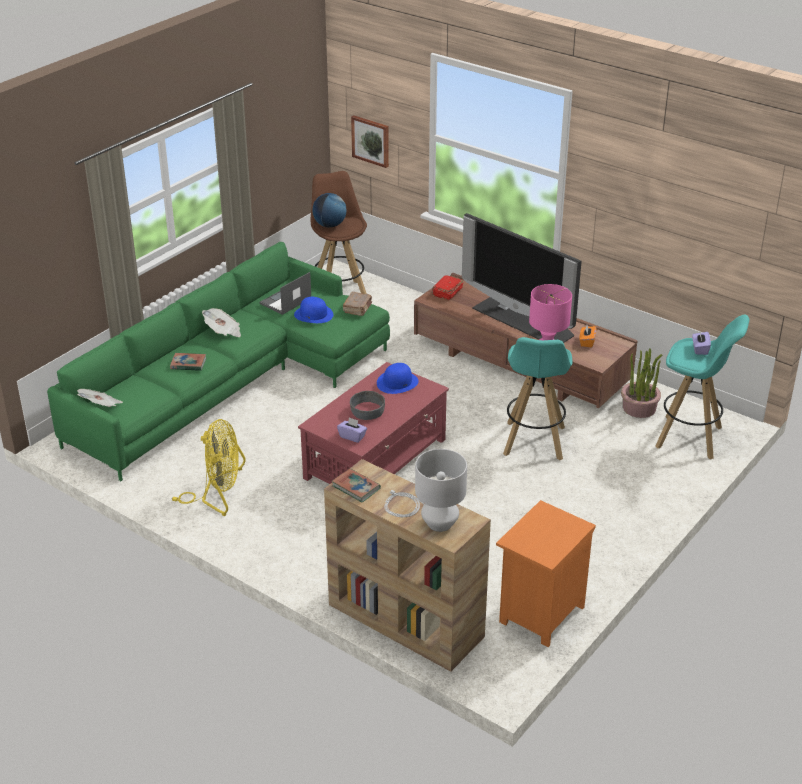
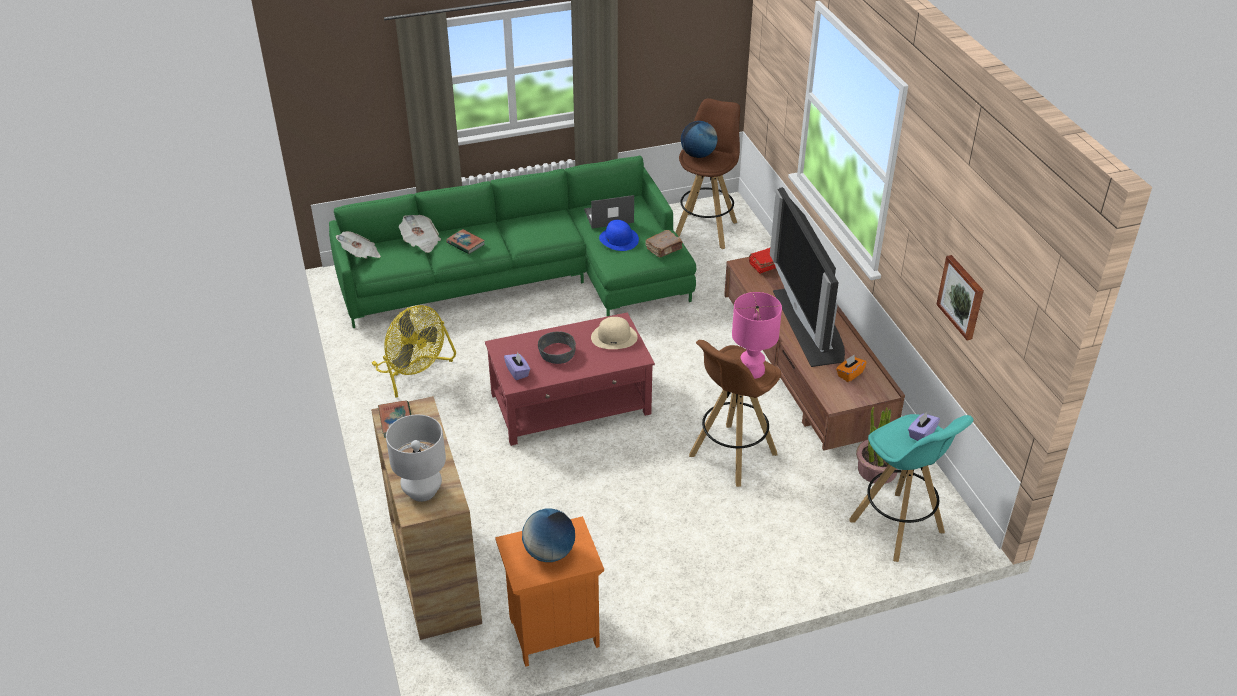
camera: 35 degrees right, 5 degrees up
newspaper [202,308,241,337] -> newspaper moved to [399,215,441,253]
picture [351,115,389,168] -> picture moved to [936,255,984,340]
blue hat [377,363,419,394] -> beige hat [591,317,638,349]
turquoise stool [503,337,572,460] -> brown stool [689,340,781,487]
none -> globe [522,508,575,562]

